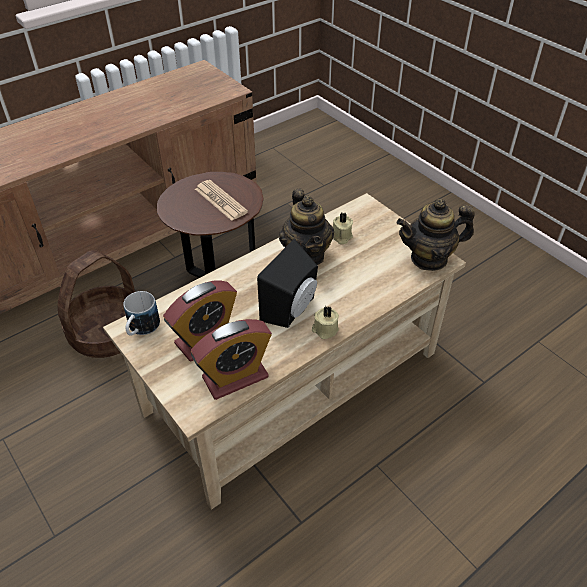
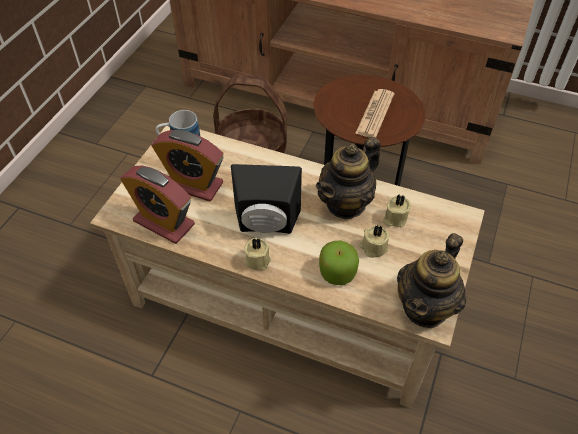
camera: 60 degrees right, 5 degrees up
teapot [396,199,475,271] -> teapot turned 105 degrees counterclockwise [397,233,466,328]
none -> apple [319,240,359,285]
none -> beige candle [360,225,390,258]

